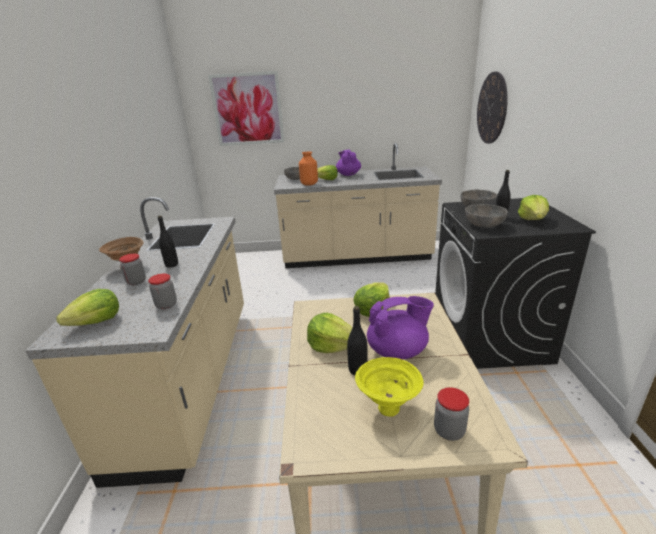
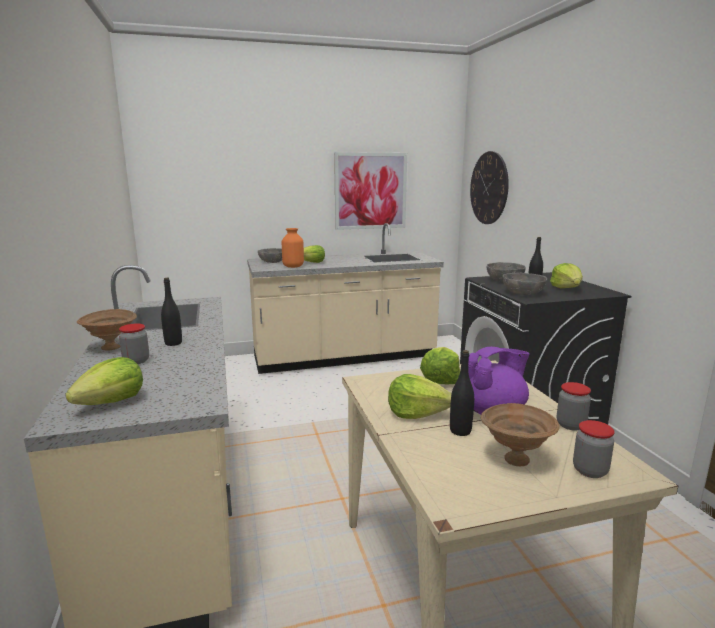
camera: 15 degrees left, 10 degrees down
jar [148,273,177,309] -> jar moved to [557,382,591,431]
picture [208,71,284,146] -> picture moved to [334,152,407,230]
purple teapot [336,150,361,176] -> none
yellow bowl [355,357,423,417] -> brown bowl [481,403,560,466]

